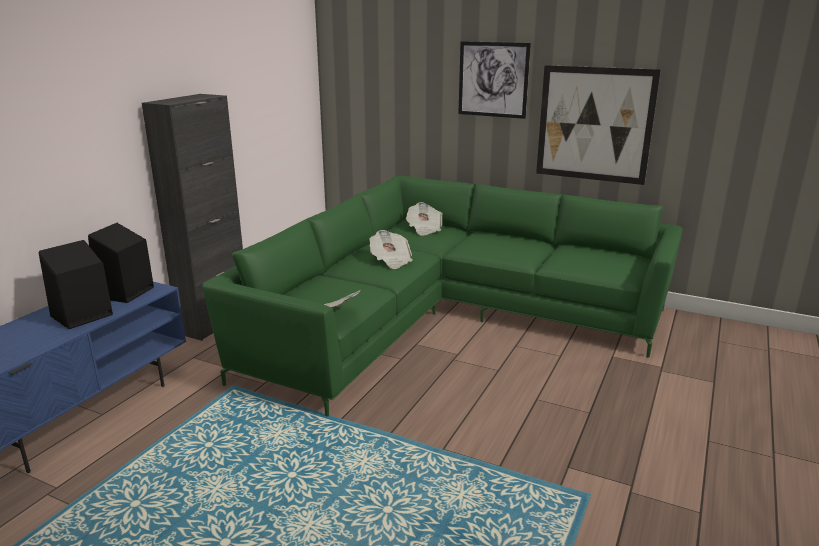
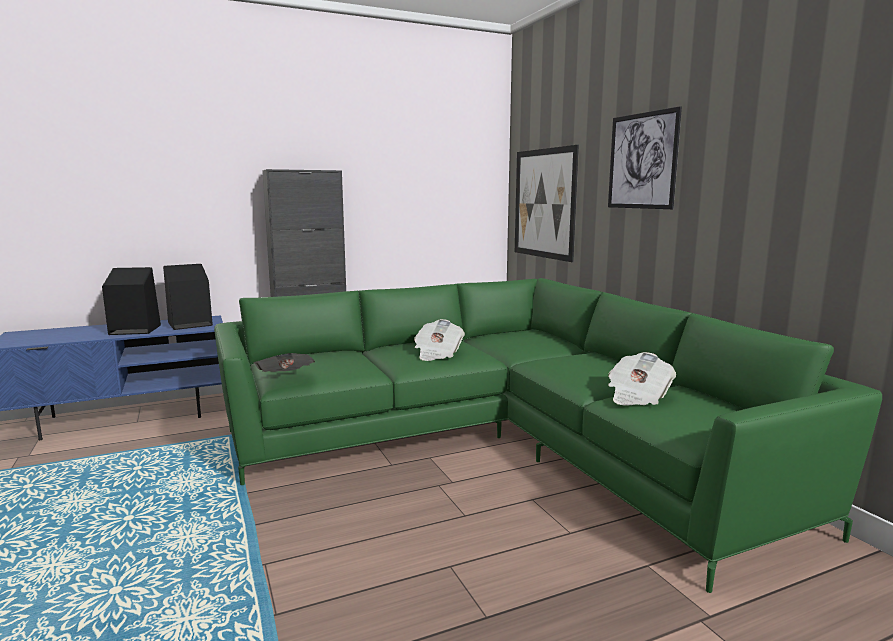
camera: 40 degrees right, 10 degrees down
newspaper [406,202,443,236] -> newspaper moved to [608,352,676,406]
picture [536,65,661,185] -> picture moved to [515,145,579,262]

